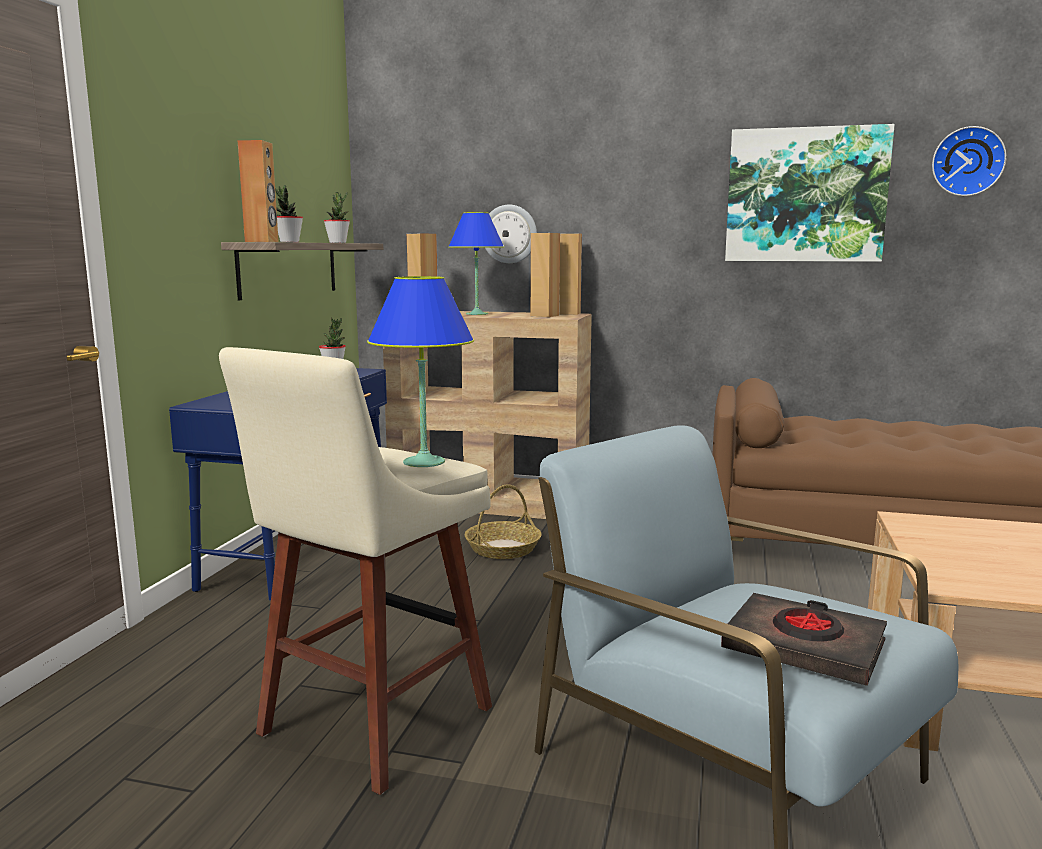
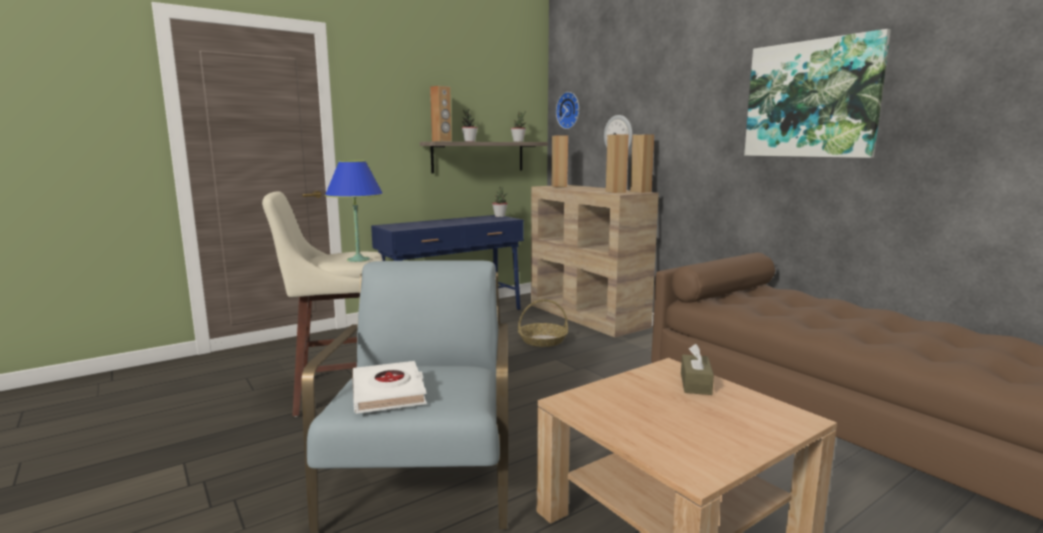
camera: 40 degrees right, 0 degrees up
blue table lamp [448,212,504,315] -> none
black book [721,593,887,686] -> white book [352,361,427,414]
wall clock [932,126,1007,196] -> wall clock moved to [556,92,579,129]
none -> brown tissue box [681,344,714,395]

